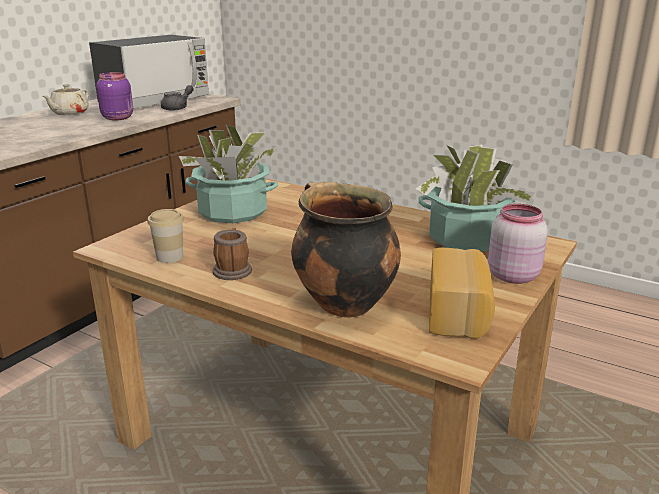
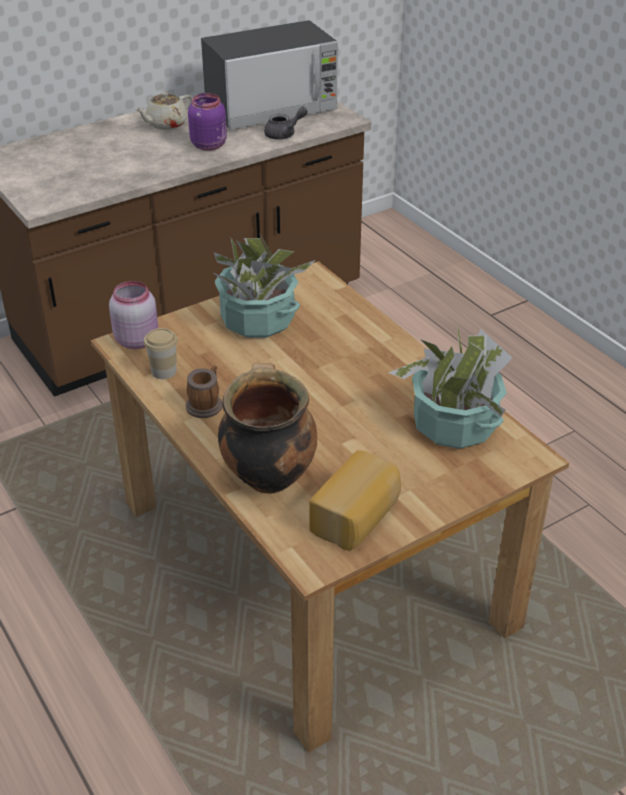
camera: 25 degrees right, 15 degrees up
pink jar [488,204,548,284] -> pink jar moved to [109,281,158,349]

